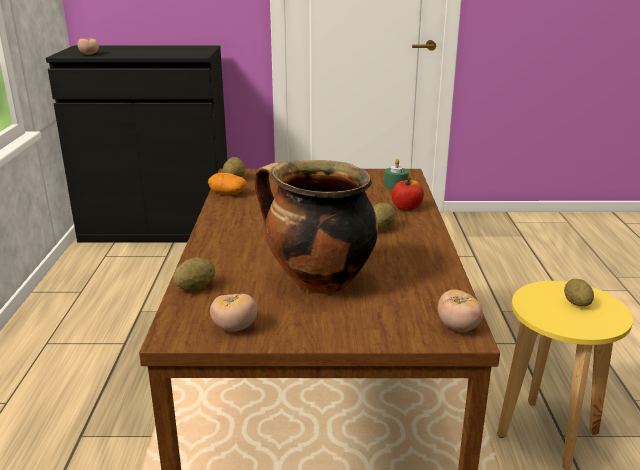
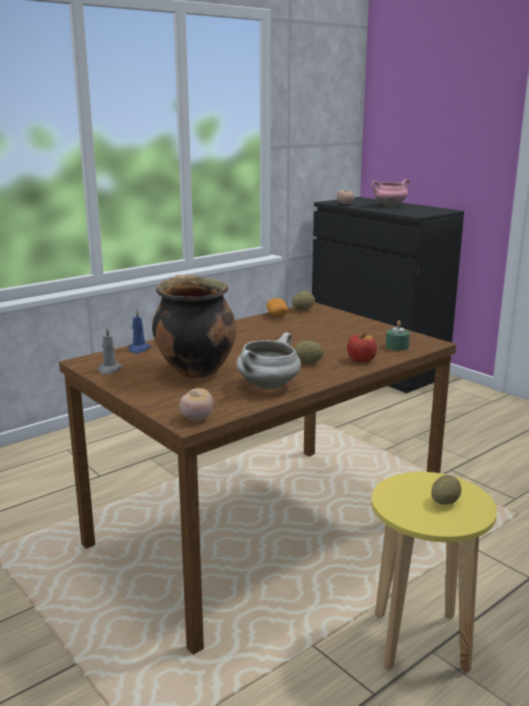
camera: 50 degrees right, 5 degrees down
potato [173,257,215,291] -> blue candle [128,310,151,353]
tomato [210,293,257,331] -> grey candle [98,328,123,375]
none -> white cooking pot [236,332,301,390]
none -> pink cooking pot [371,179,410,206]

